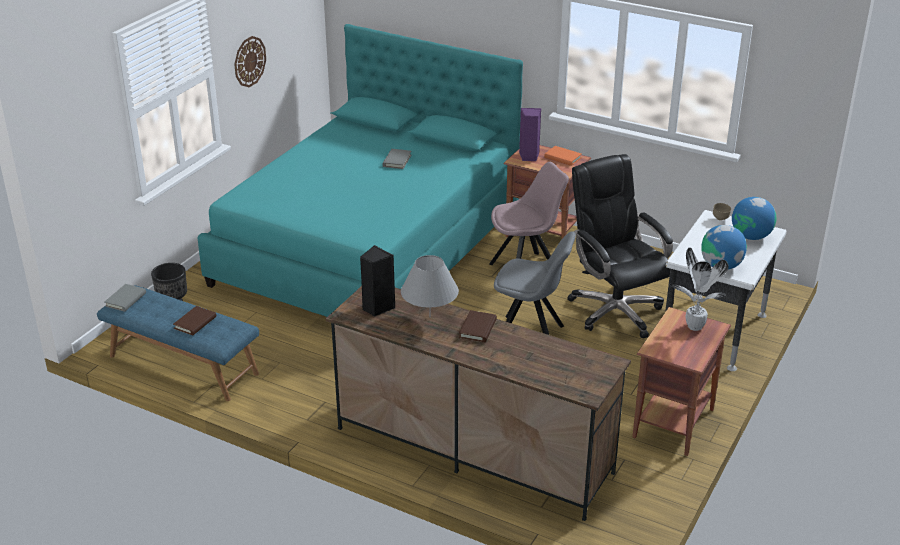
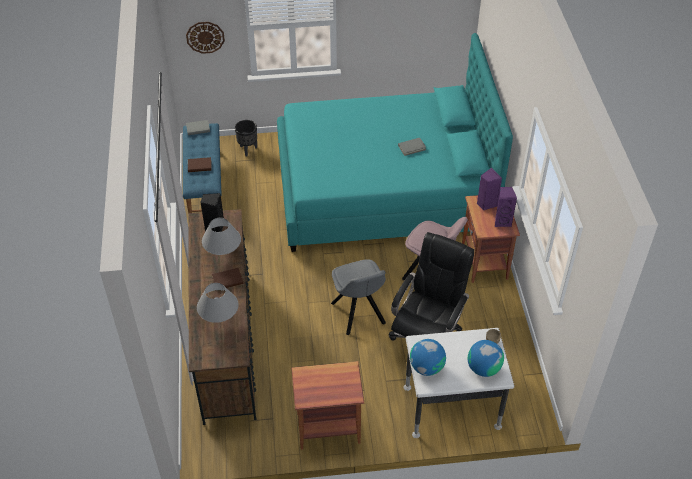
camera: 55 degrees right, 15 degrees up
wall clock [234,36,266,87] -> wall clock moved to [186,22,225,54]
orange book [544,146,582,166] -> purple speaker [495,187,517,227]
potted plant [670,247,729,331] -> none
none -> grey table lamp [197,283,239,323]

